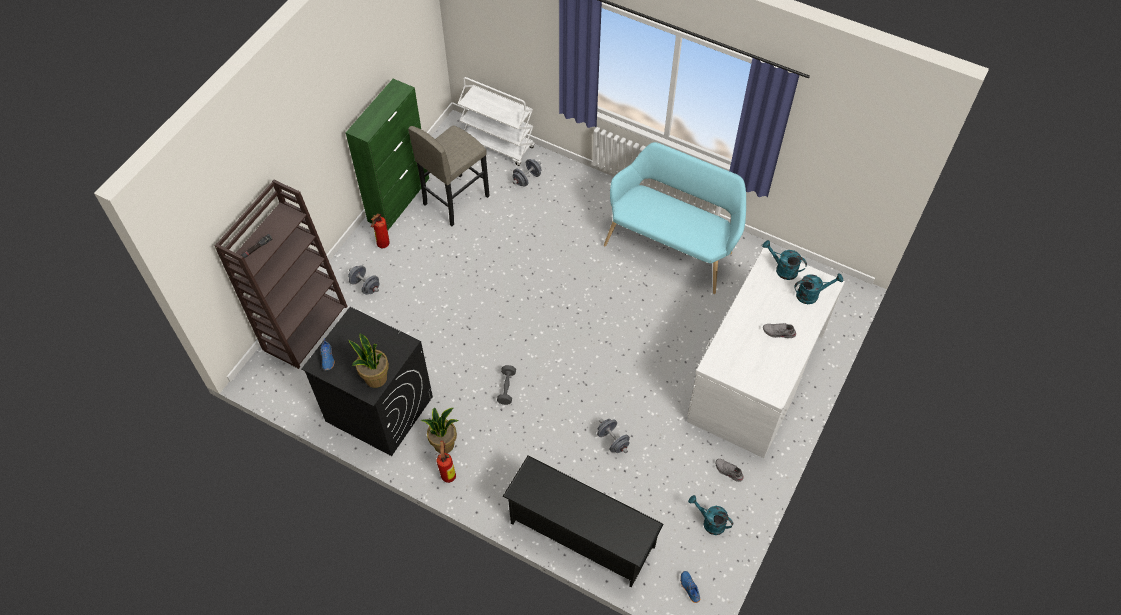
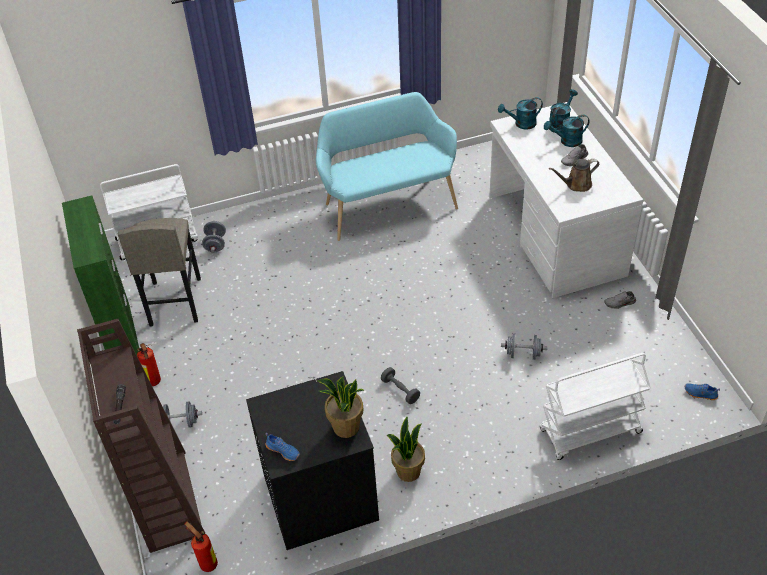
camera: 45 degrees left, 10 degrees down
fire extinguisher [435,441,456,483] -> fire extinguisher moved to [184,521,218,572]
black shoe rack [503,456,664,587] -> white cart [540,353,651,460]
turquoise watering can [688,495,733,535] -> turquoise watering can moved to [544,115,589,147]
none -> brown watering can [549,159,599,192]

